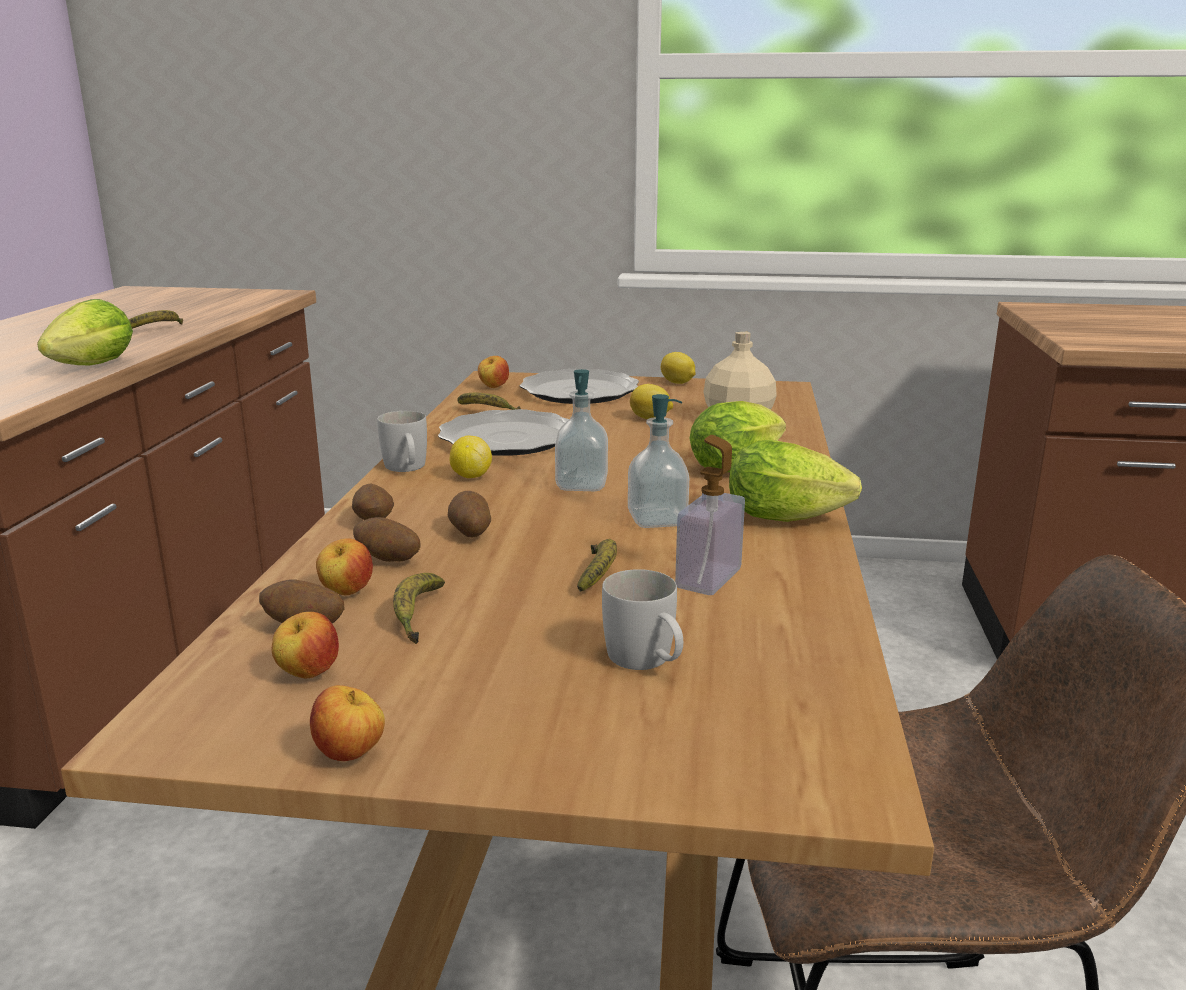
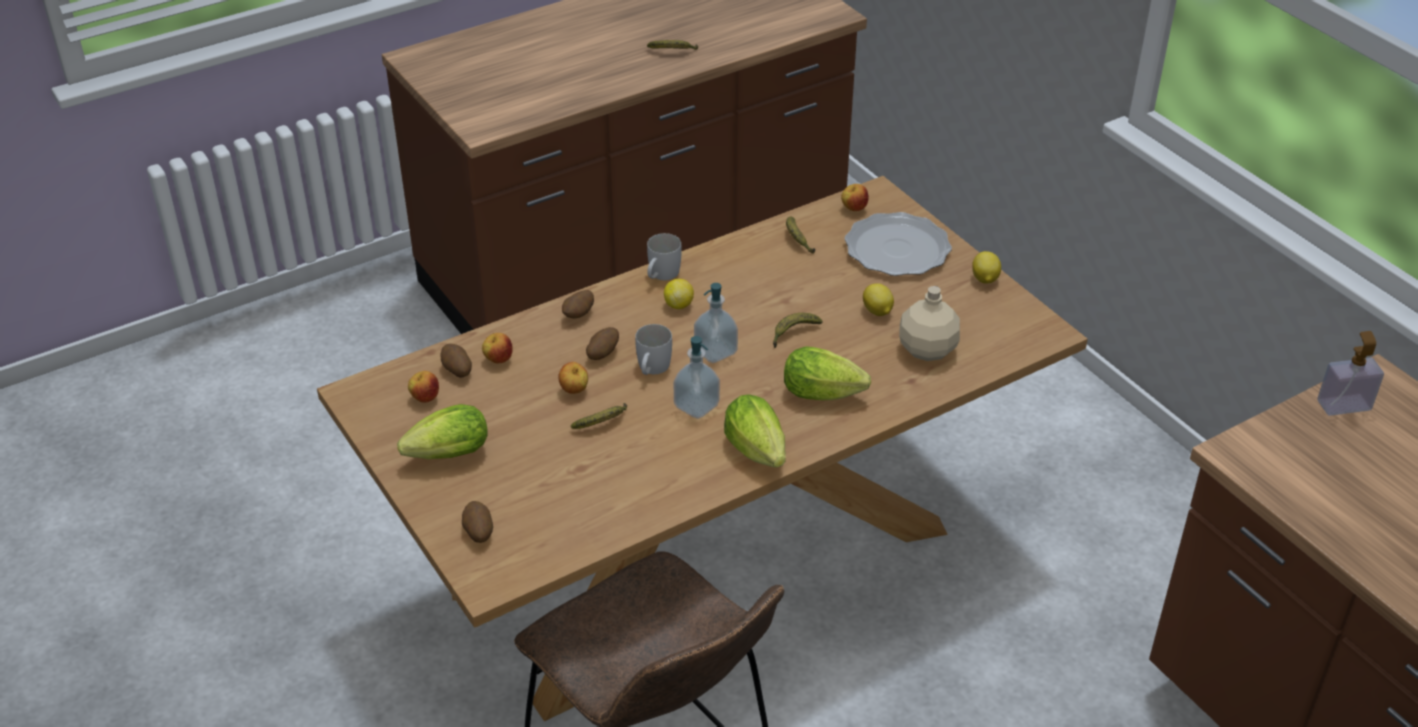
camera: 50 degrees right, 20 degrees up
lettuce [37,299,133,365] -> lettuce moved to [397,404,488,459]
apple [310,685,385,761] -> apple moved to [558,362,588,394]
potato [353,517,421,562] -> potato moved to [462,501,493,543]
banana [393,573,445,644] -> banana moved to [773,313,823,348]
plate [438,409,569,456] -> none
white mug [602,569,683,670] -> white mug moved to [635,324,672,375]
soap dispenser [675,435,745,595] -> soap dispenser moved to [1317,331,1384,416]

